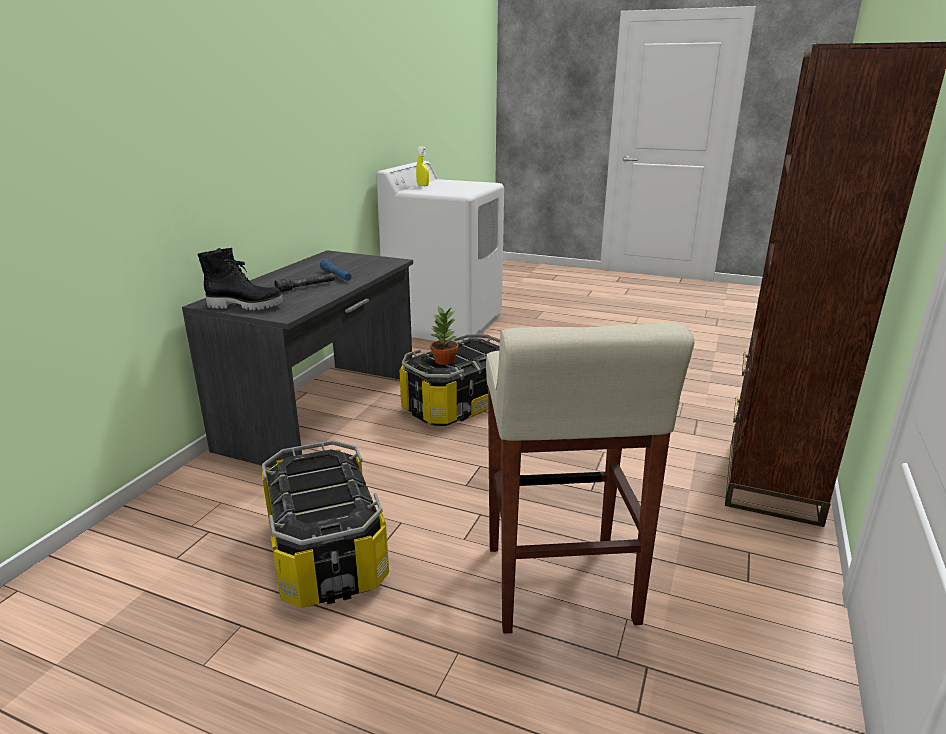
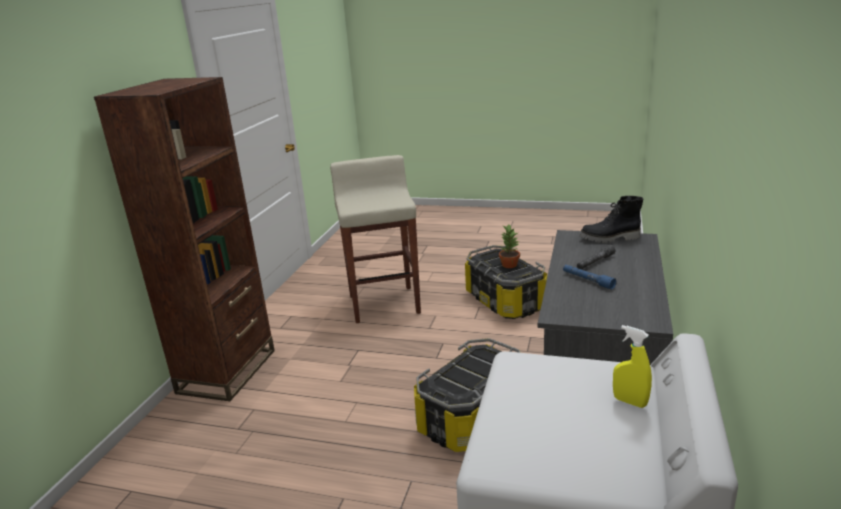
camera: 175 degrees right, 0 degrees up
potted plant [429,306,459,365] -> potted plant moved to [499,225,520,268]

